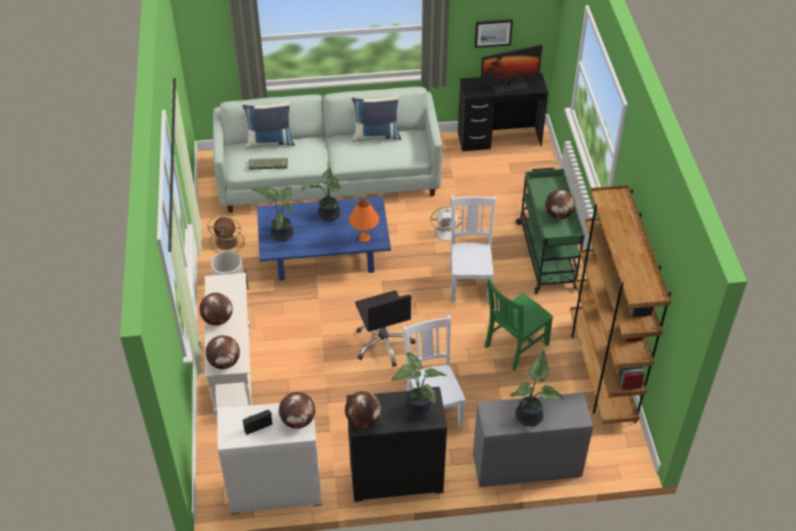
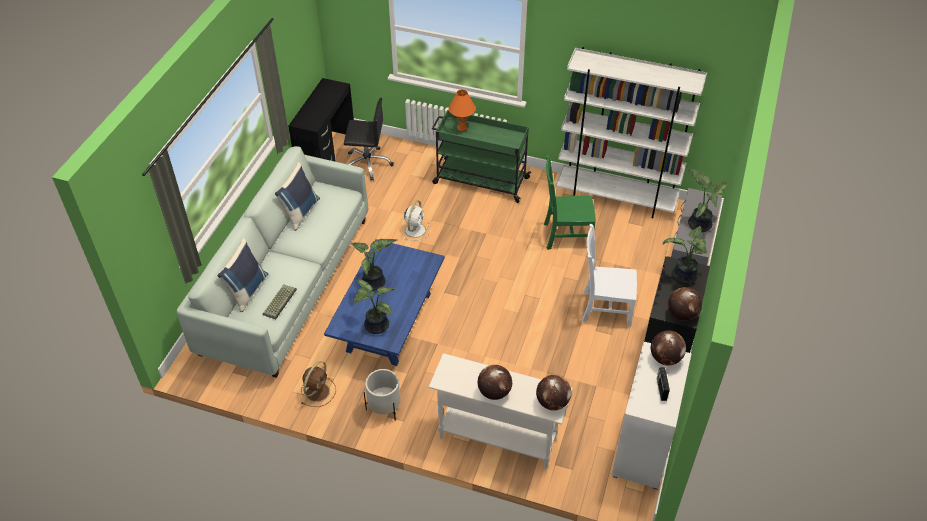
camera: 65 degrees left, 0 degrees up
orange table lamp [349,200,379,243] -> orange table lamp moved to [448,90,476,131]
black office chair [355,290,416,367] -> black office chair moved to [344,98,394,181]
white chair [450,196,497,303] -> none
picture [475,19,513,48] -> none
monitor [480,44,542,94] -> none
green chair [485,278,553,371] -> green chair turned 105 degrees clockwise [544,155,596,250]
globe [545,190,575,219] -> none
brown bookcase [570,185,671,424] -> white bookcase [556,47,707,219]

